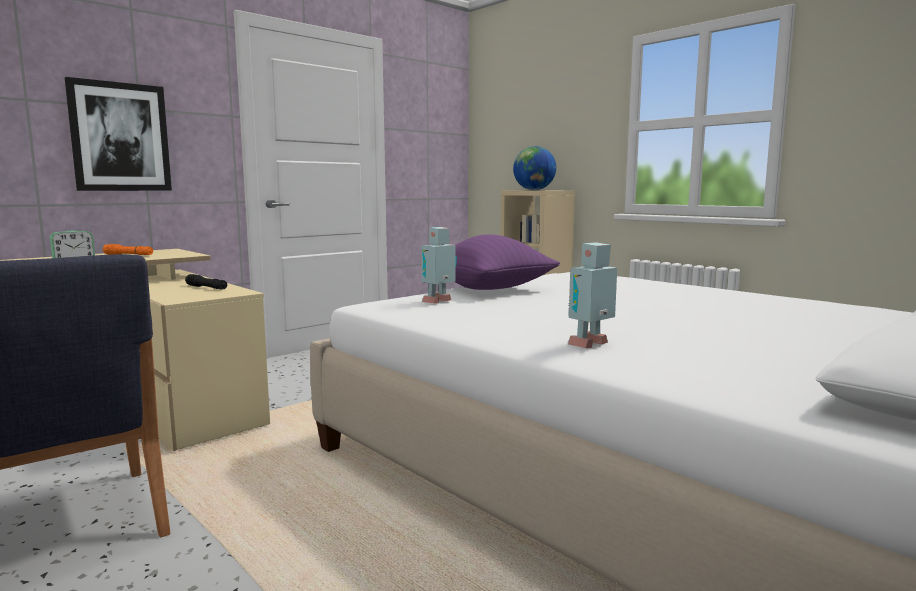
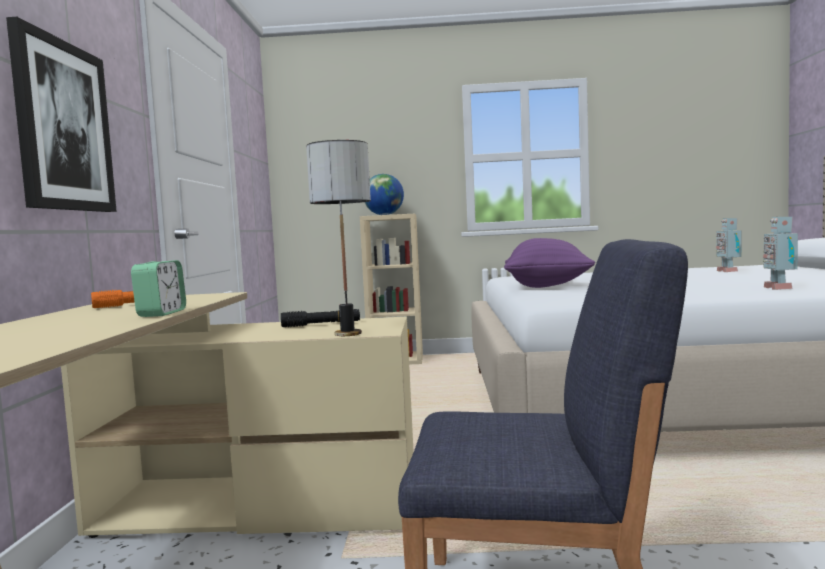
camera: 45 degrees left, 5 degrees down
toy robot [421,227,457,304] -> toy robot moved to [716,218,741,272]
none -> table lamp [306,140,371,336]

